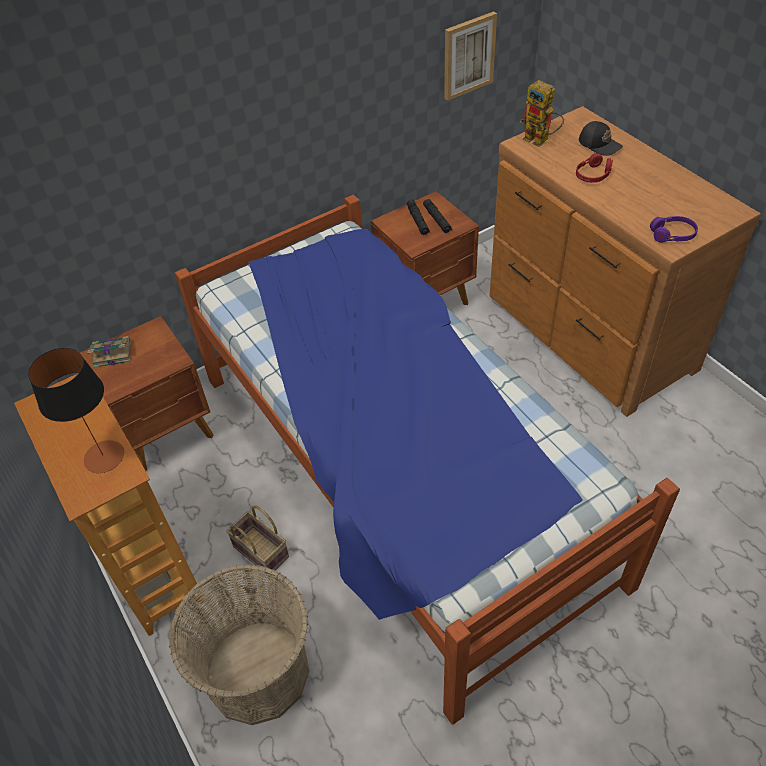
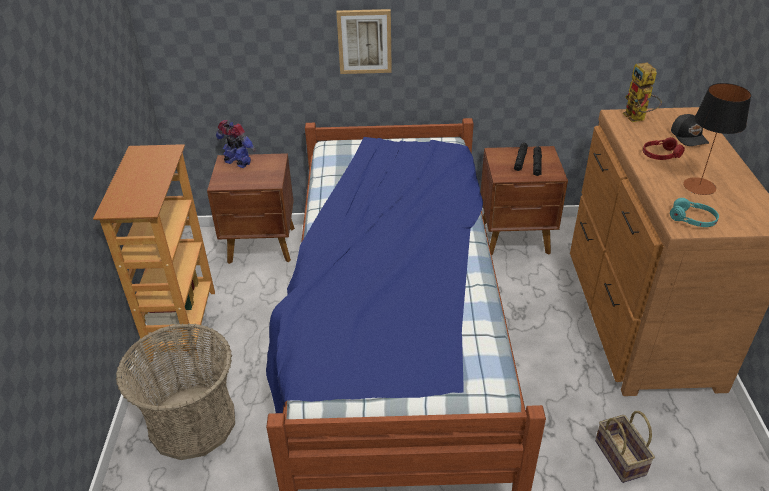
camera: 30 degrees right, 10 degrees down
table lamp [28,348,124,473] -> table lamp moved to [683,83,751,195]
book [87,336,131,368] -> toy robot [216,120,256,168]
basket [226,505,289,574] -> basket moved to [595,411,655,483]
picture [444,11,497,101] -> picture moved to [336,9,392,74]
purple headphones [650,216,698,243] -> turquoise headphones [670,198,719,227]

